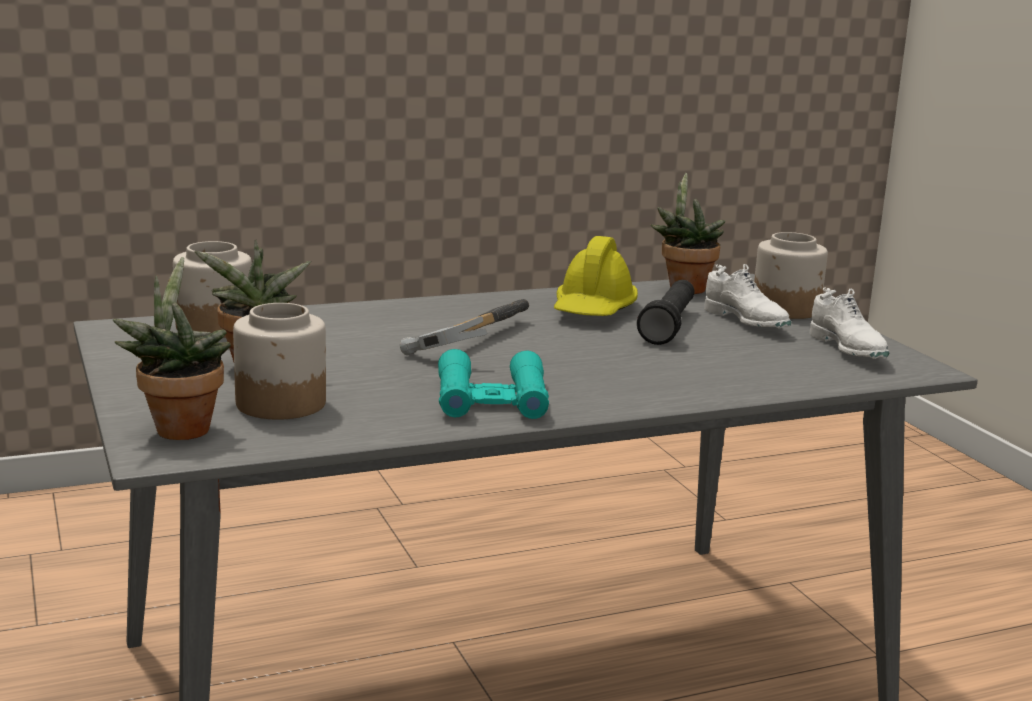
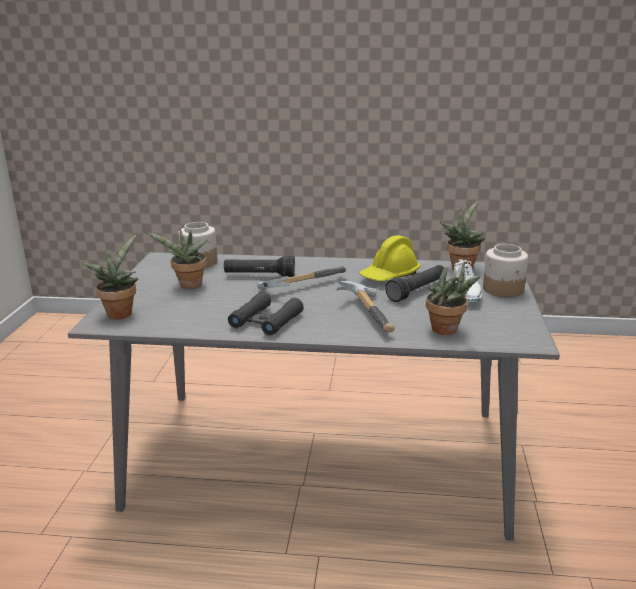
camera: 30 degrees right, 5 degrees up
jar [233,303,326,420] -> none
turquoise binoculars [438,349,549,419] -> black binoculars [228,292,304,335]
white shoe [810,288,889,359] -> none
none -> black flashlight [224,256,295,277]
none -> hammer [336,281,395,332]
none -> potted plant [426,261,480,335]

